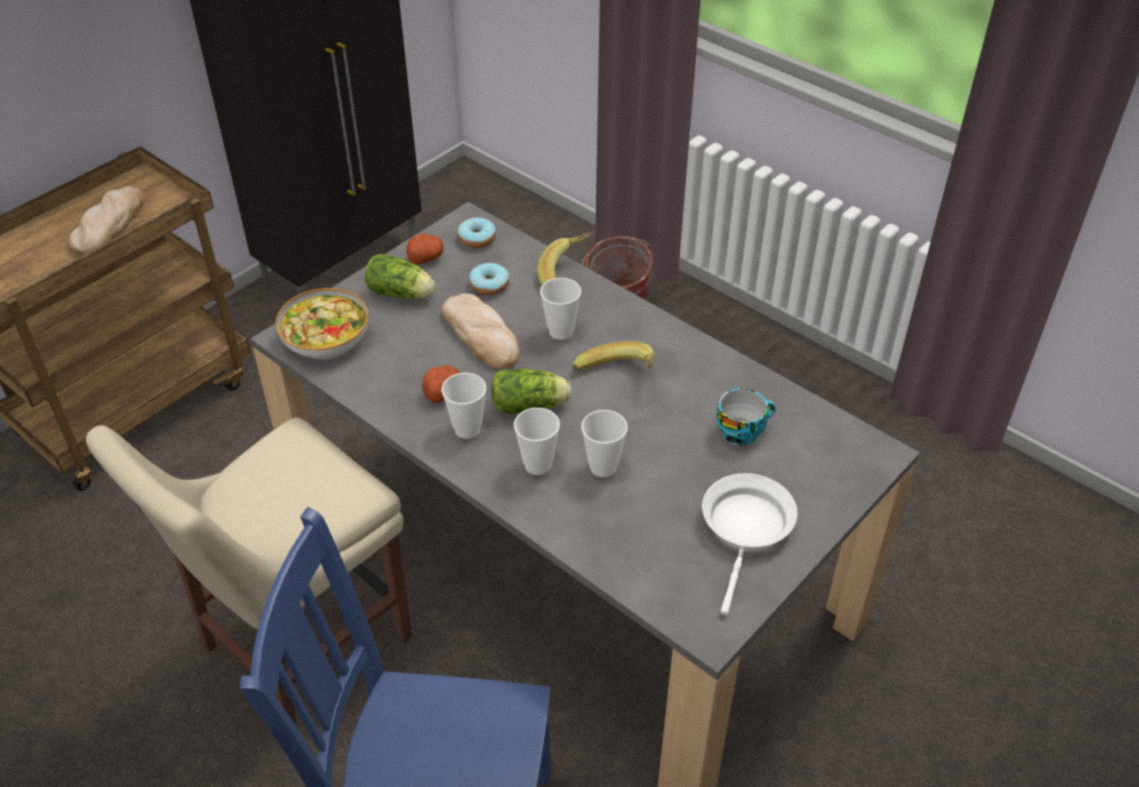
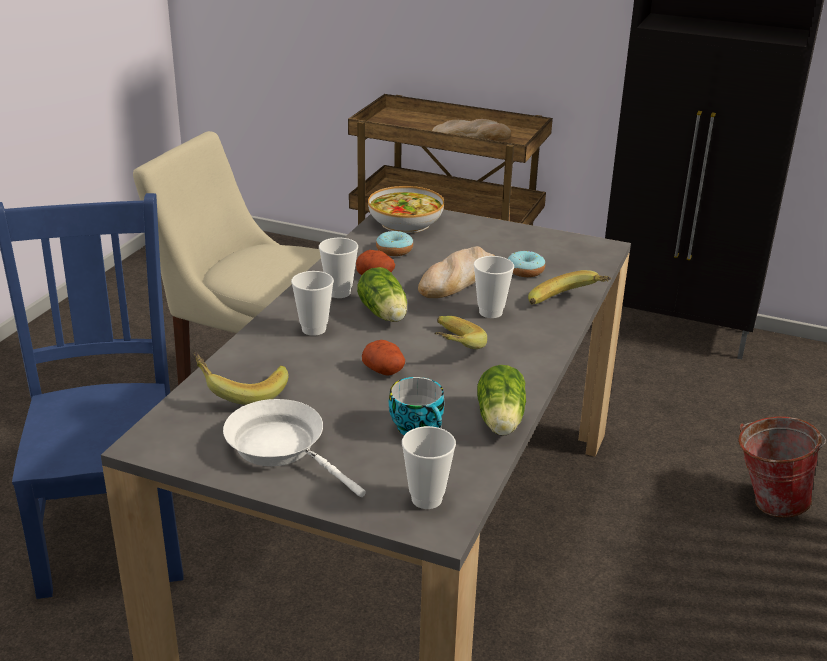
camera: 70 degrees right, 15 degrees down
lettuce [365,253,436,299] -> lettuce moved to [477,365,526,436]
potato [406,234,443,265] -> potato moved to [362,340,405,376]
donut [457,217,496,248] -> donut moved to [376,231,413,256]
cup [581,410,628,477] -> cup moved to [402,426,456,509]
white frying pan [702,473,797,616] -> white frying pan turned 135 degrees counterclockwise [223,399,366,497]
none -> banana [193,353,289,405]

